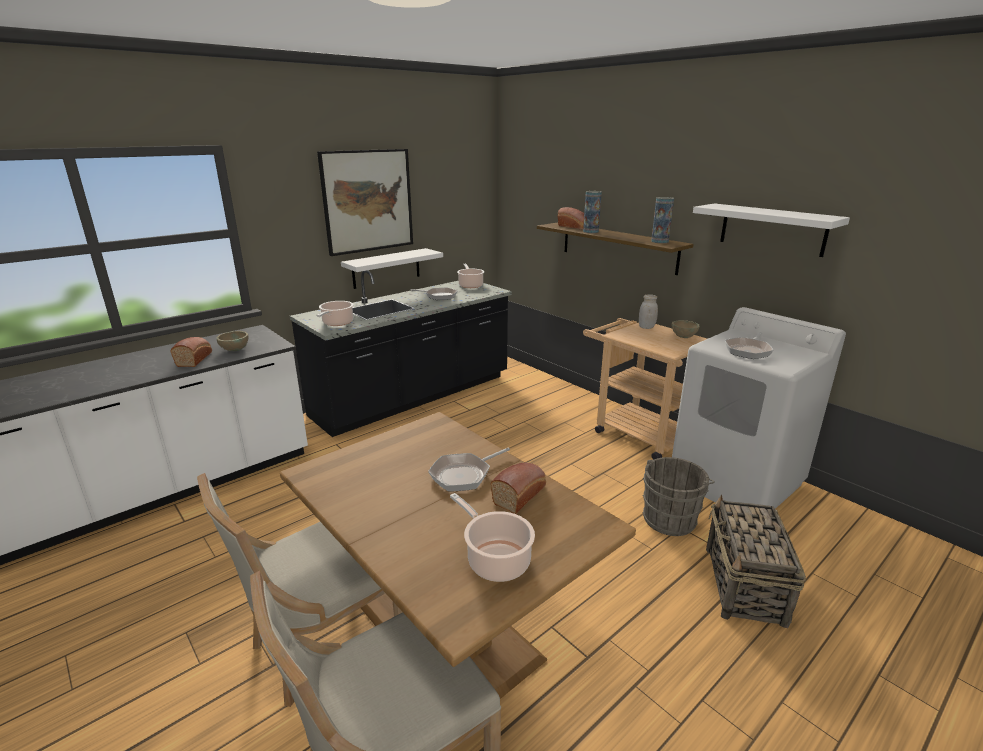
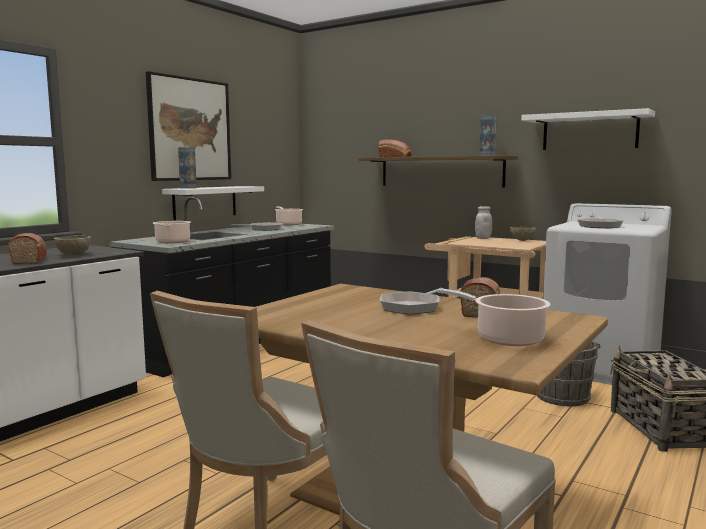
camera: 15 degrees left, 15 degrees down
vase [583,191,602,233] -> vase moved to [178,147,197,189]

